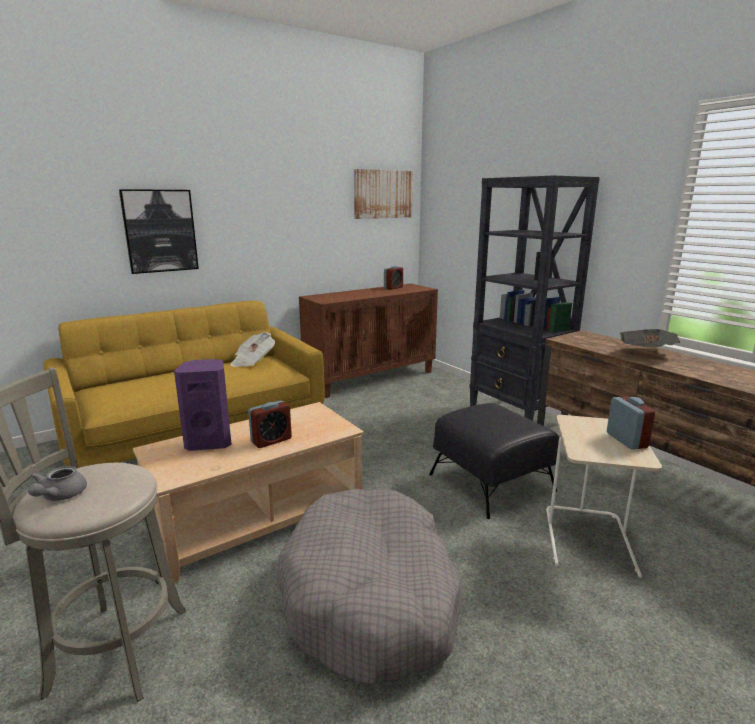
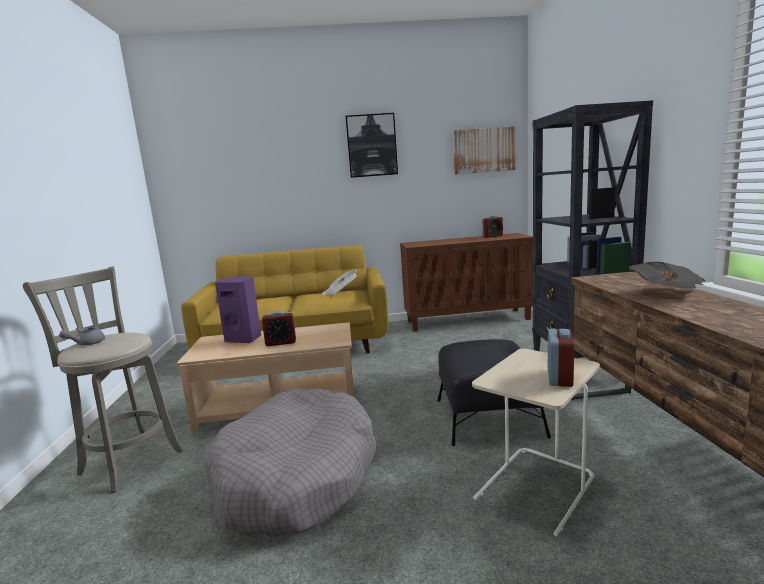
camera: 30 degrees right, 5 degrees down
picture [119,189,199,274] -> picture moved to [346,113,398,178]

